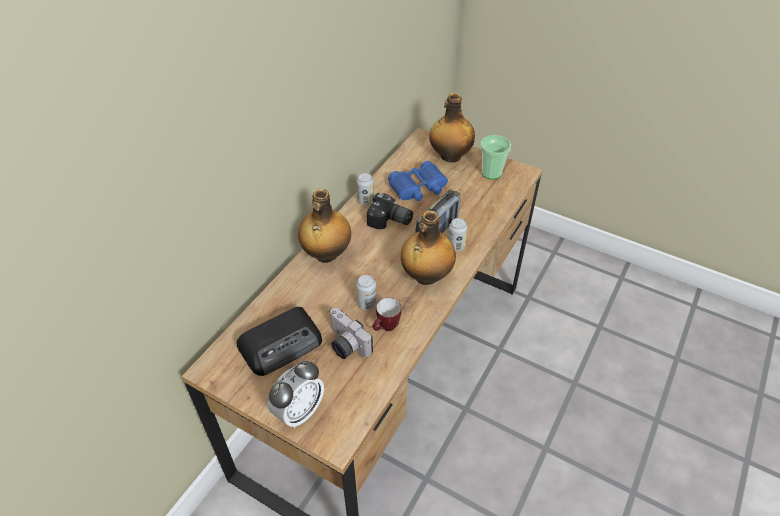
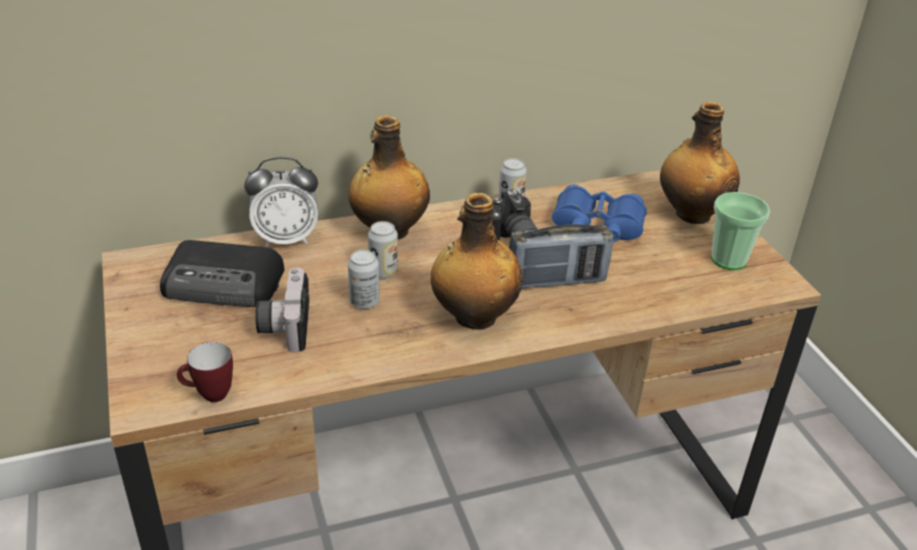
camera: 40 degrees right, 10 degrees down
alarm clock [267,361,324,428] -> alarm clock moved to [244,157,318,247]
mug [373,298,401,331] -> mug moved to [177,342,233,402]
can [448,218,467,251] -> can moved to [368,221,398,278]

